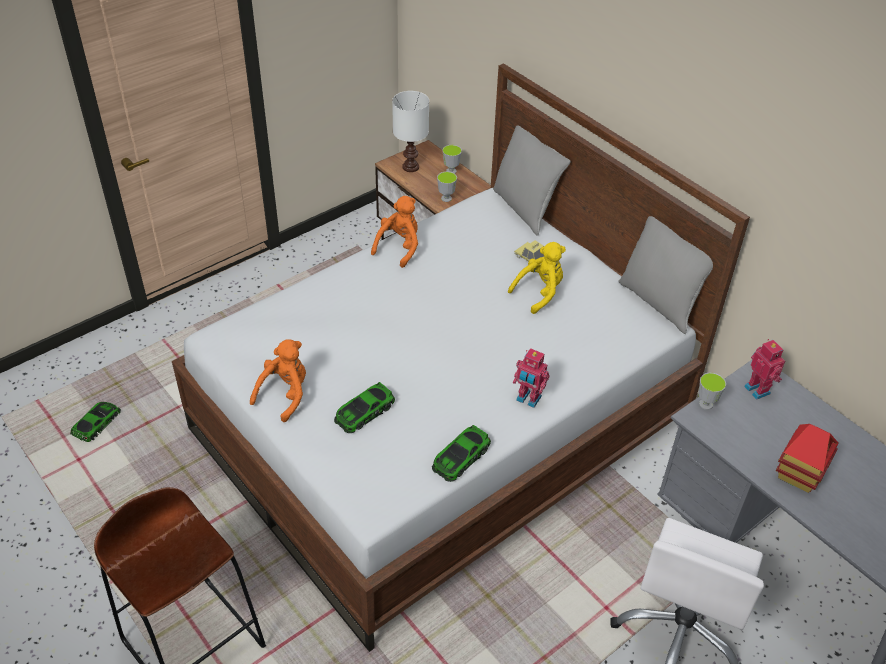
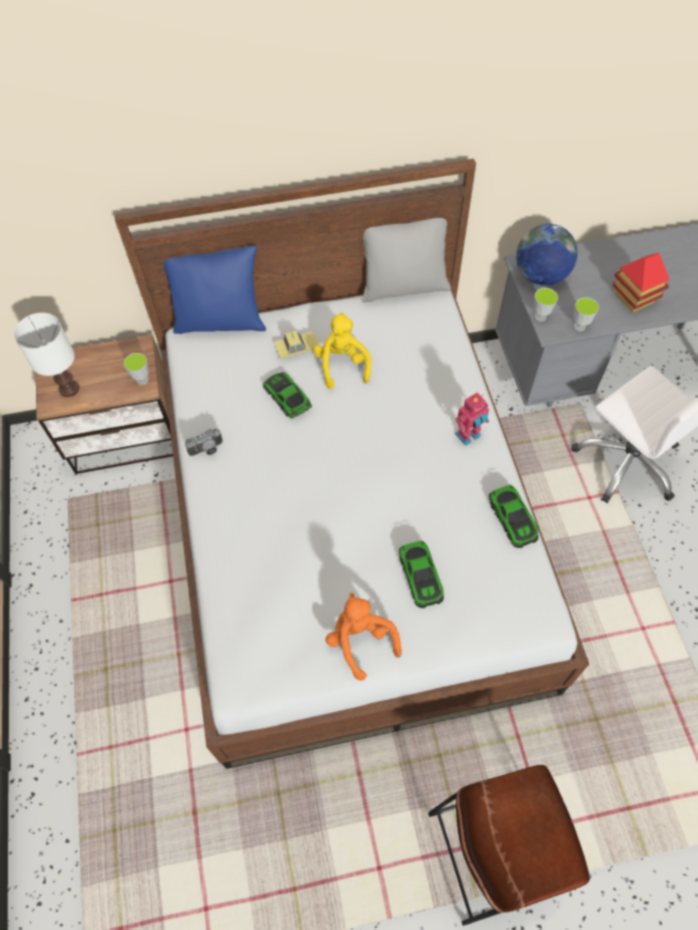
camera: 60 degrees left, 15 degrees up
toy car [70,402,121,442] -> toy car moved to [263,372,312,419]
orange plush toy [371,196,418,268] -> camera [185,428,223,456]
cup [442,145,462,174] -> cup moved to [573,297,599,331]
grey pillow [493,126,571,236] -> blue pillow [164,245,266,334]
toy robot [744,339,785,400] -> globe [516,224,578,286]

